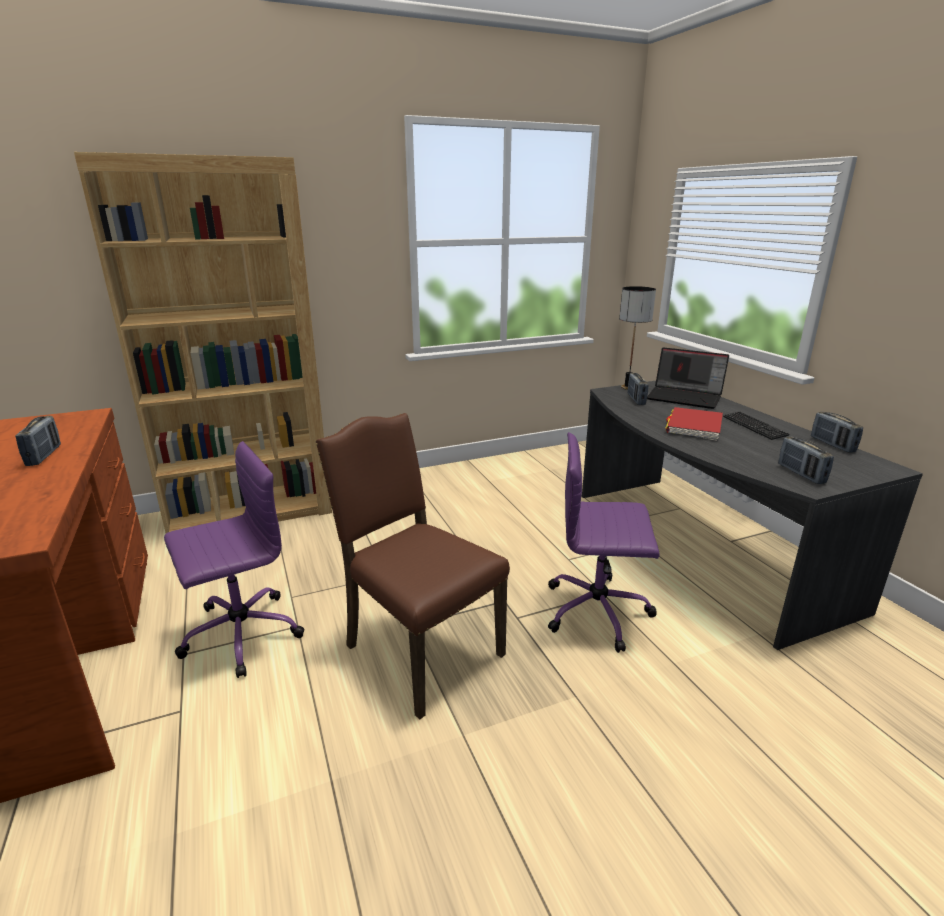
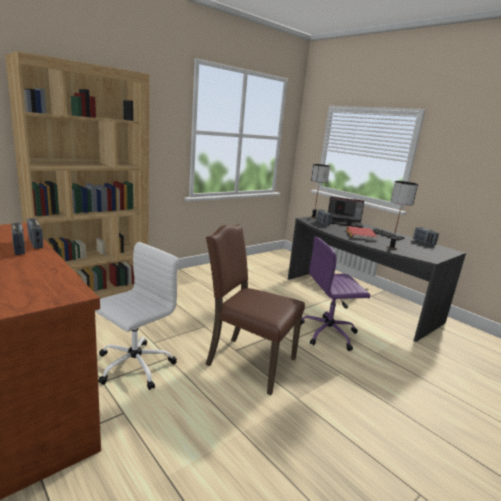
camera: 20 degrees left, 5 degrees down
purple office chair [164,441,305,678] -> white office chair [95,242,179,390]
radio [778,436,834,484] -> radio moved to [27,218,43,249]
none -> table lamp [387,181,418,250]

